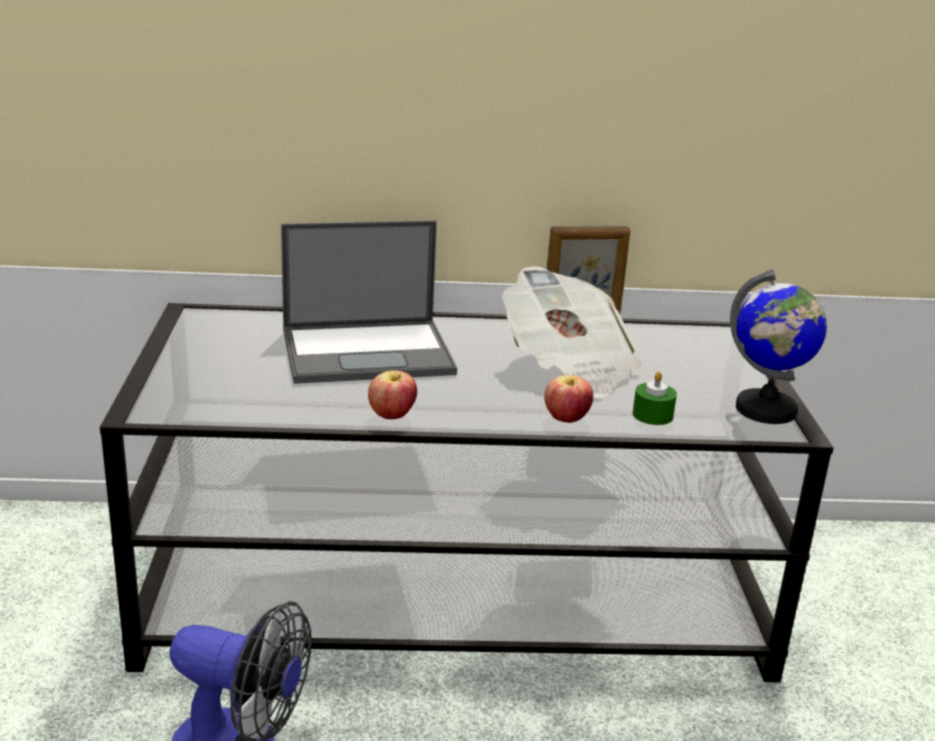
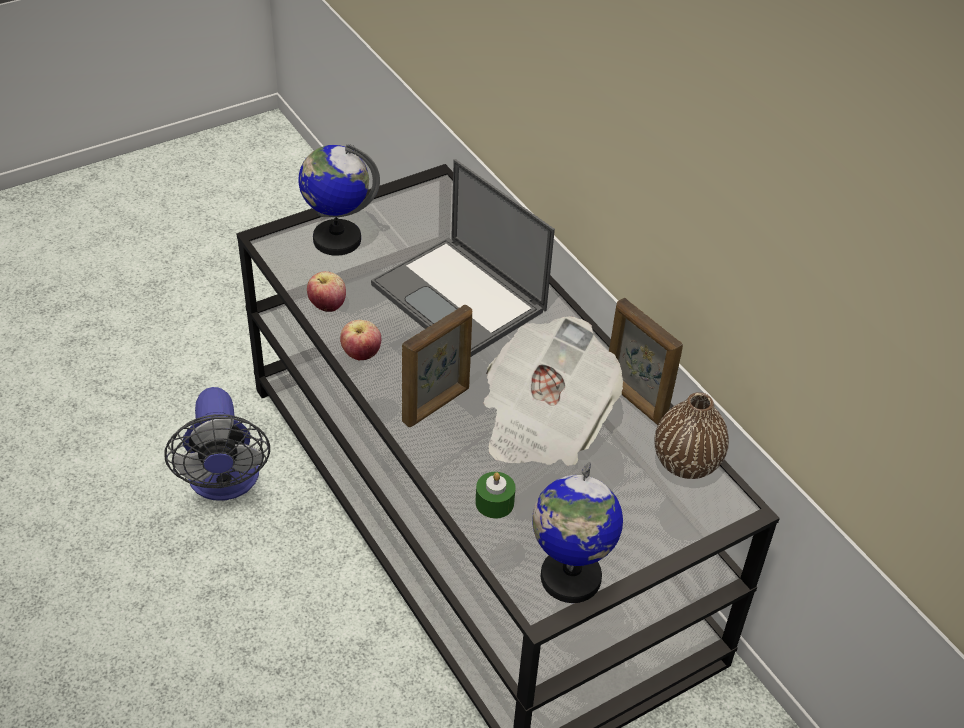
camera: 60 degrees right, 20 degrees up
apple [544,375,593,423] -> apple moved to [307,271,346,312]
none -> globe [298,144,380,256]
none -> picture frame [402,304,472,427]
none -> brown vase [654,392,729,479]

